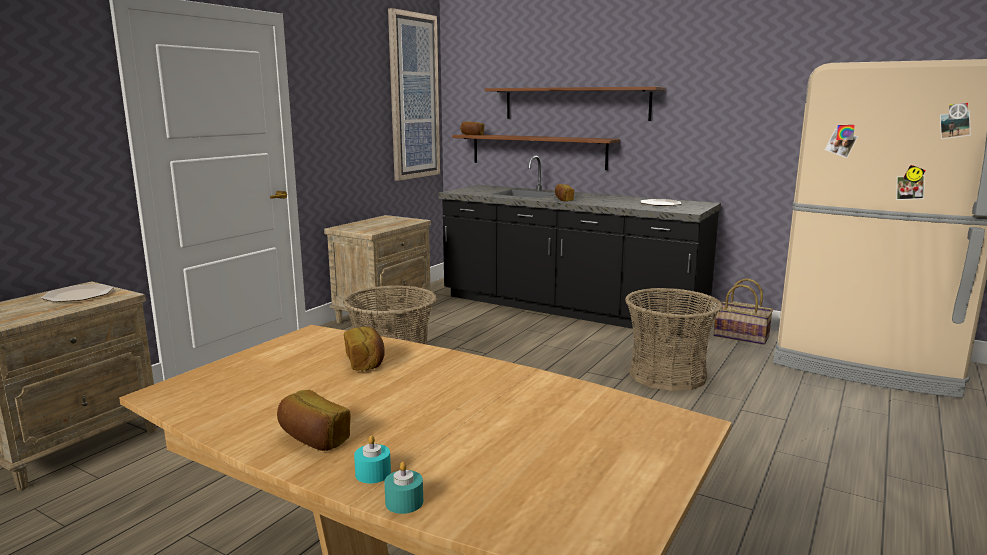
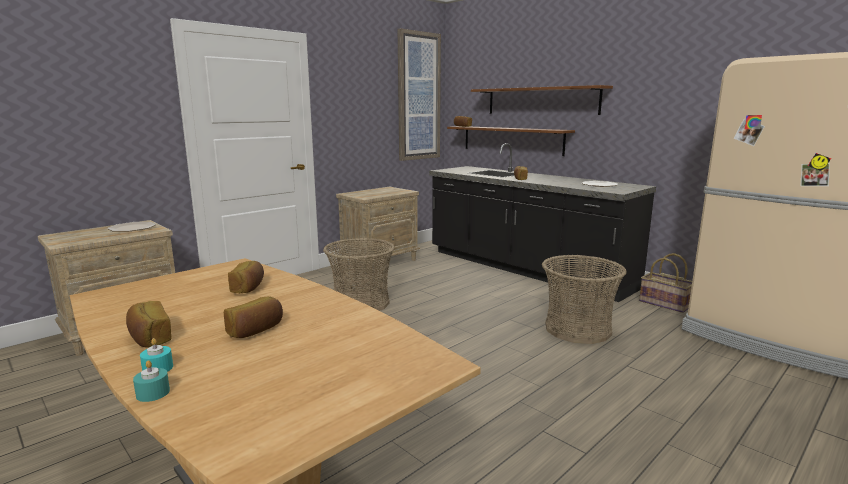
camera: 15 degrees right, 0 degrees up
none -> bread [224,296,283,338]

